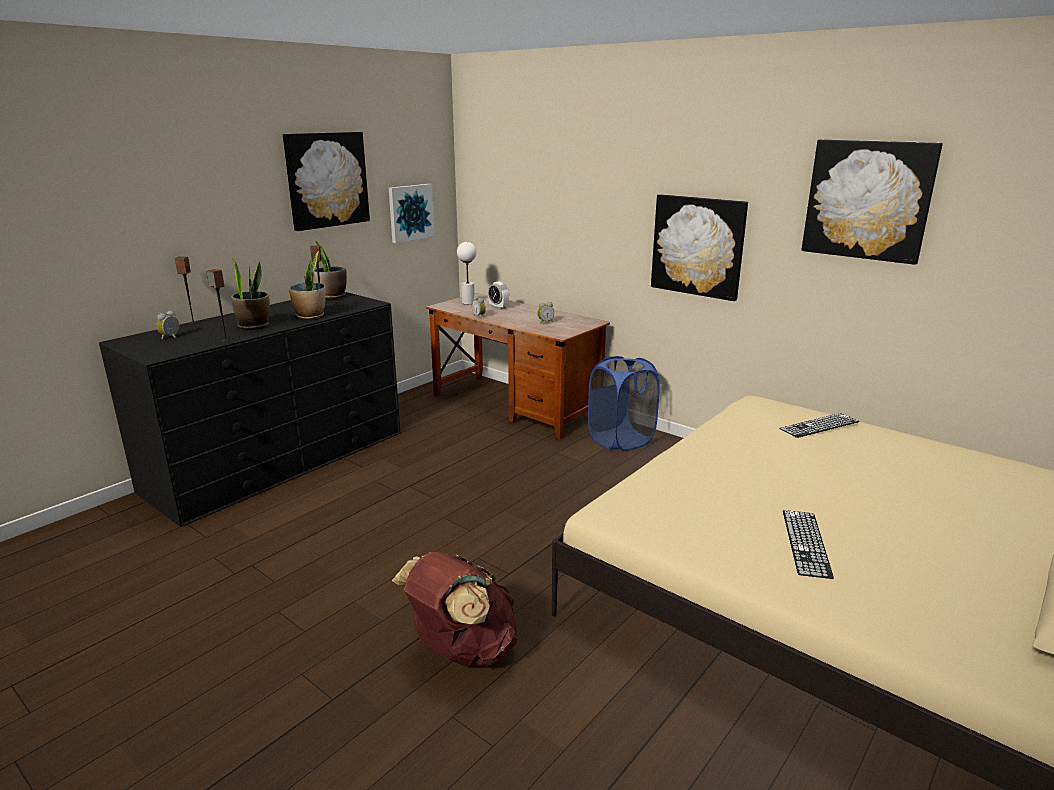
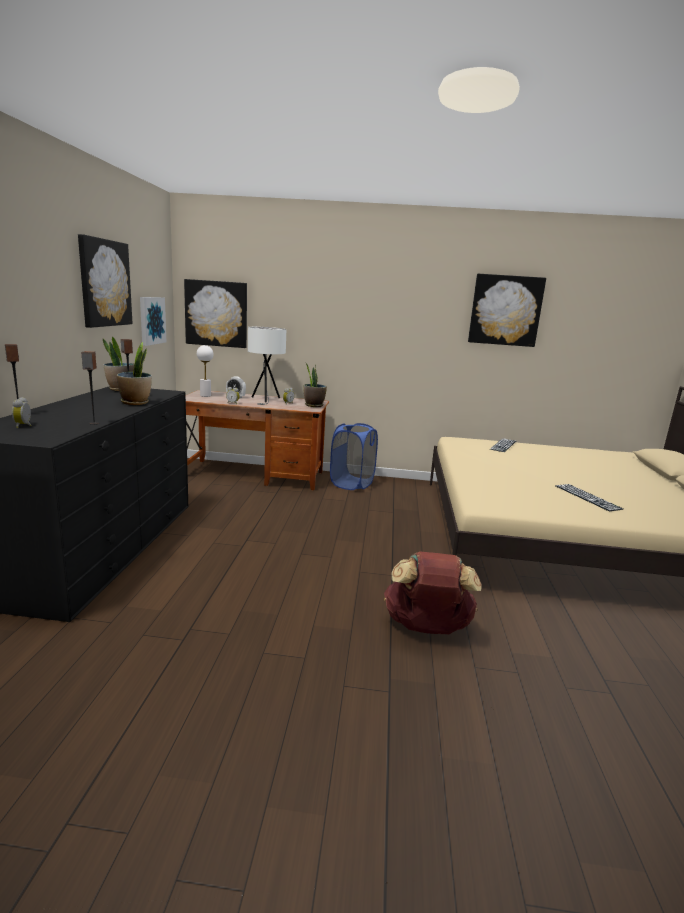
camera: 35 degrees left, 5 degrees down
potted plant [231,258,270,330] -> potted plant moved to [304,363,327,407]
picture [651,194,748,301] -> picture moved to [184,279,247,348]
none -> white table lamp [248,327,286,405]

